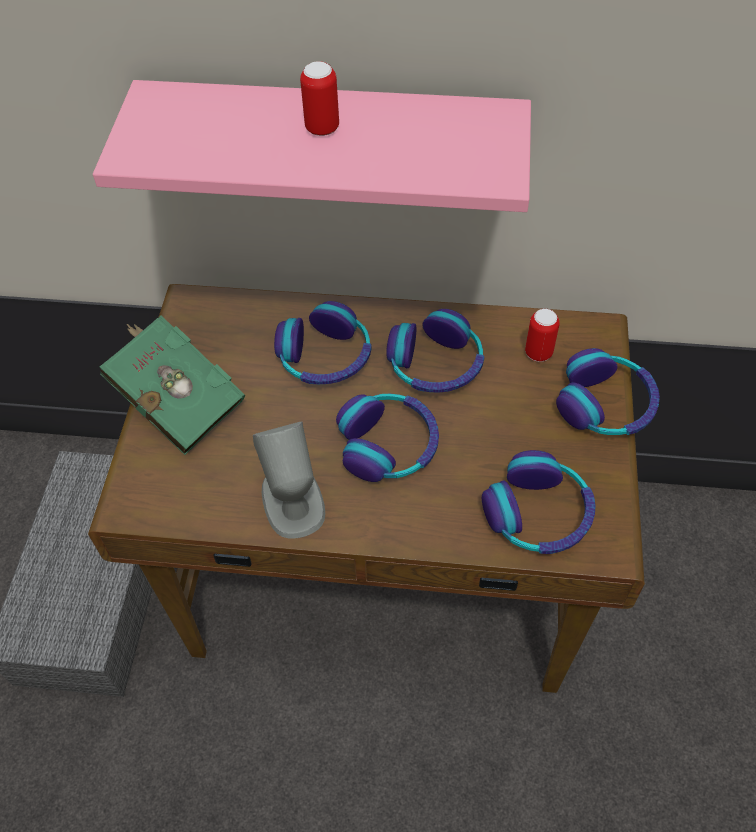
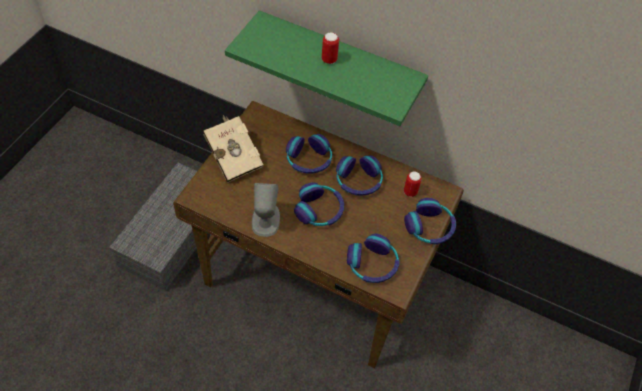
camera: 15 degrees right, 0 degrees up
pink shelf [93,80,531,212] -> green shelf [225,10,428,126]
green book [100,315,245,455] -> beige book [203,115,264,183]

